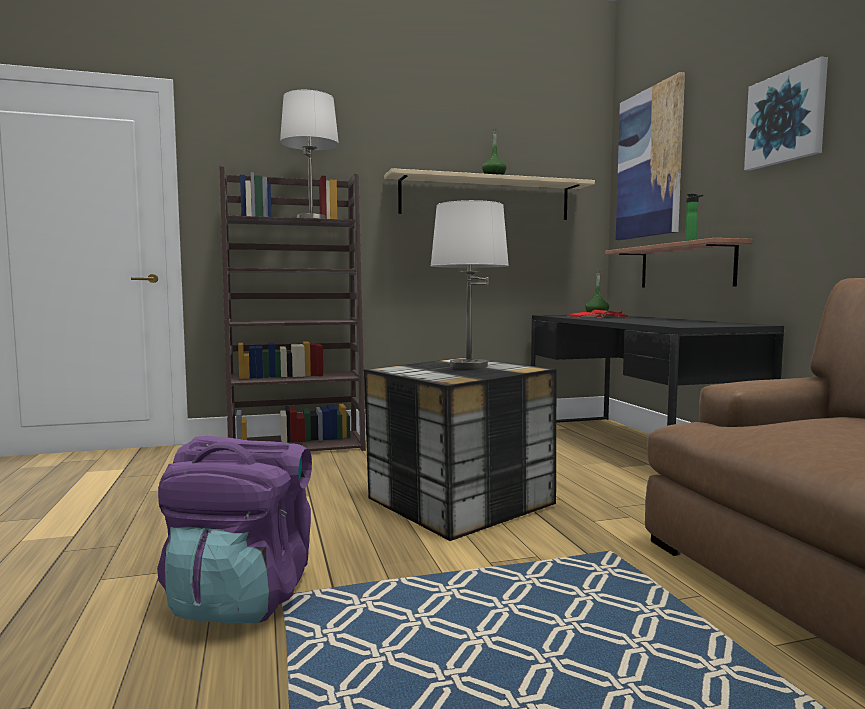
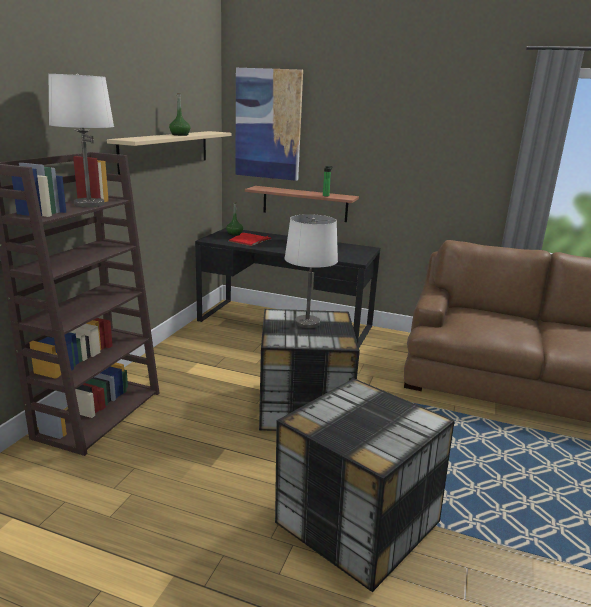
camera: 55 degrees left, 15 degrees up
purple backpack [157,436,312,624] -> storage box [275,378,455,592]
picture [744,56,828,171] -> none

